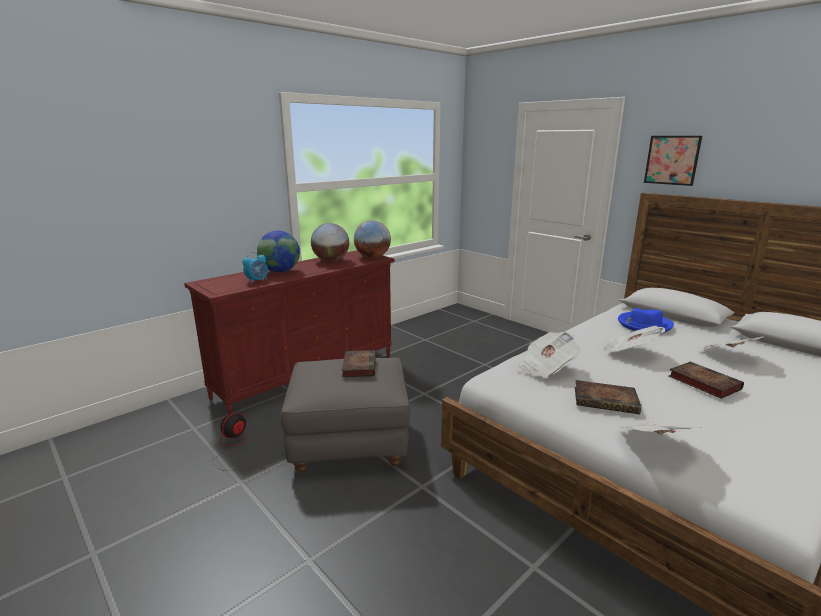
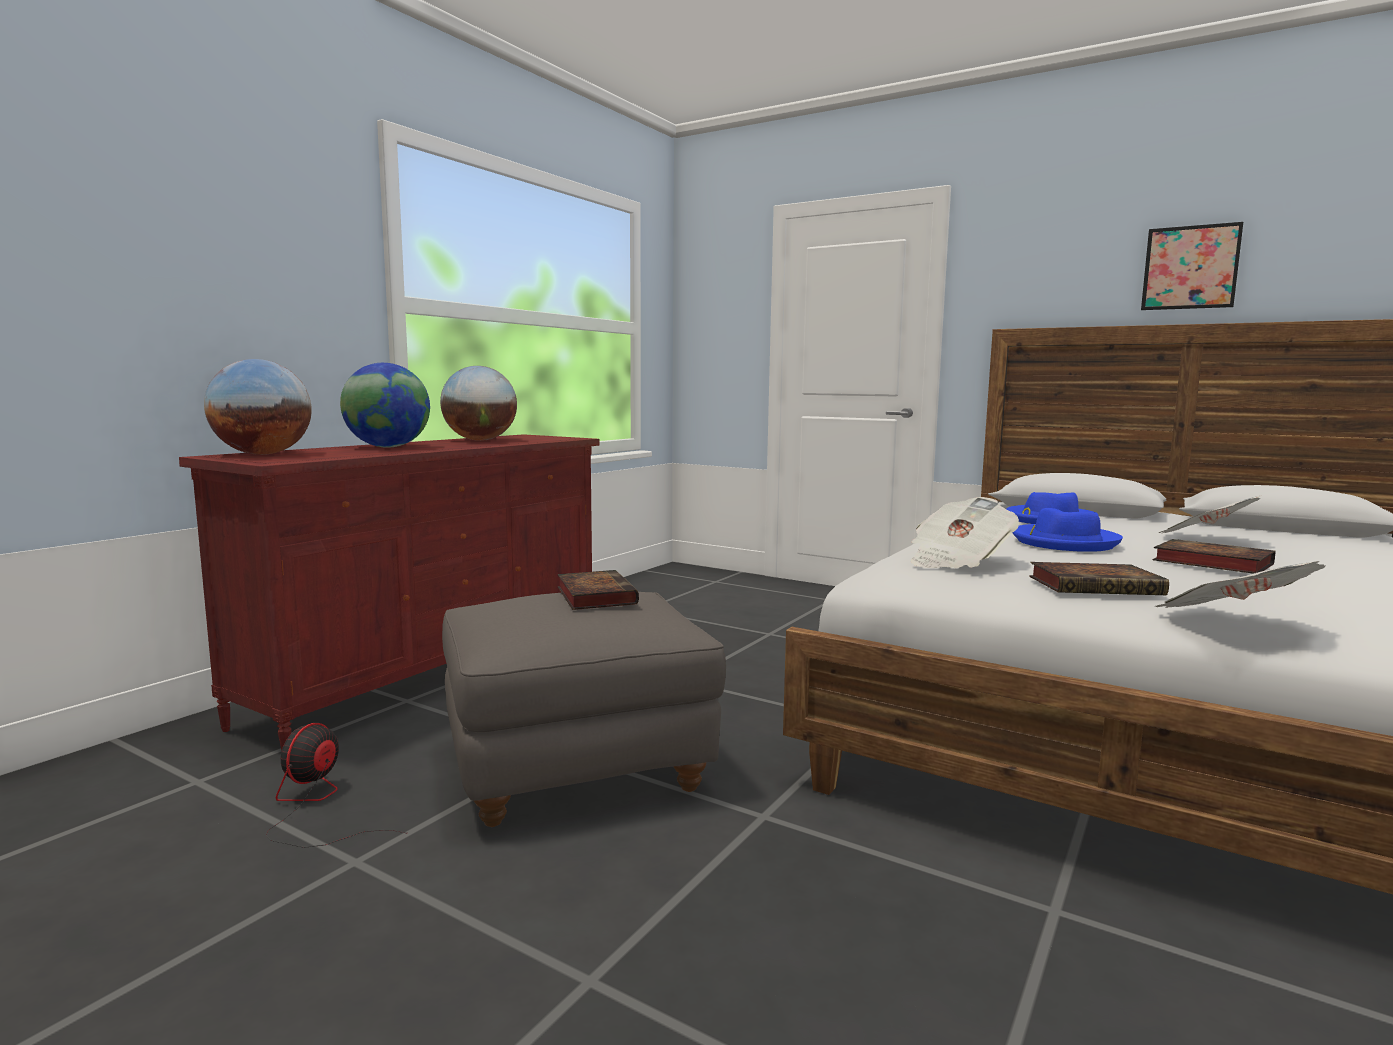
camera: 15 degrees left, 10 degrees down
alarm clock [242,252,268,284] -> none
globe [354,221,391,258] -> globe moved to [204,359,312,455]
newspaper [603,326,665,353] -> blue hat [1013,508,1123,552]
picture [644,136,702,186] -> picture moved to [1141,222,1243,310]

